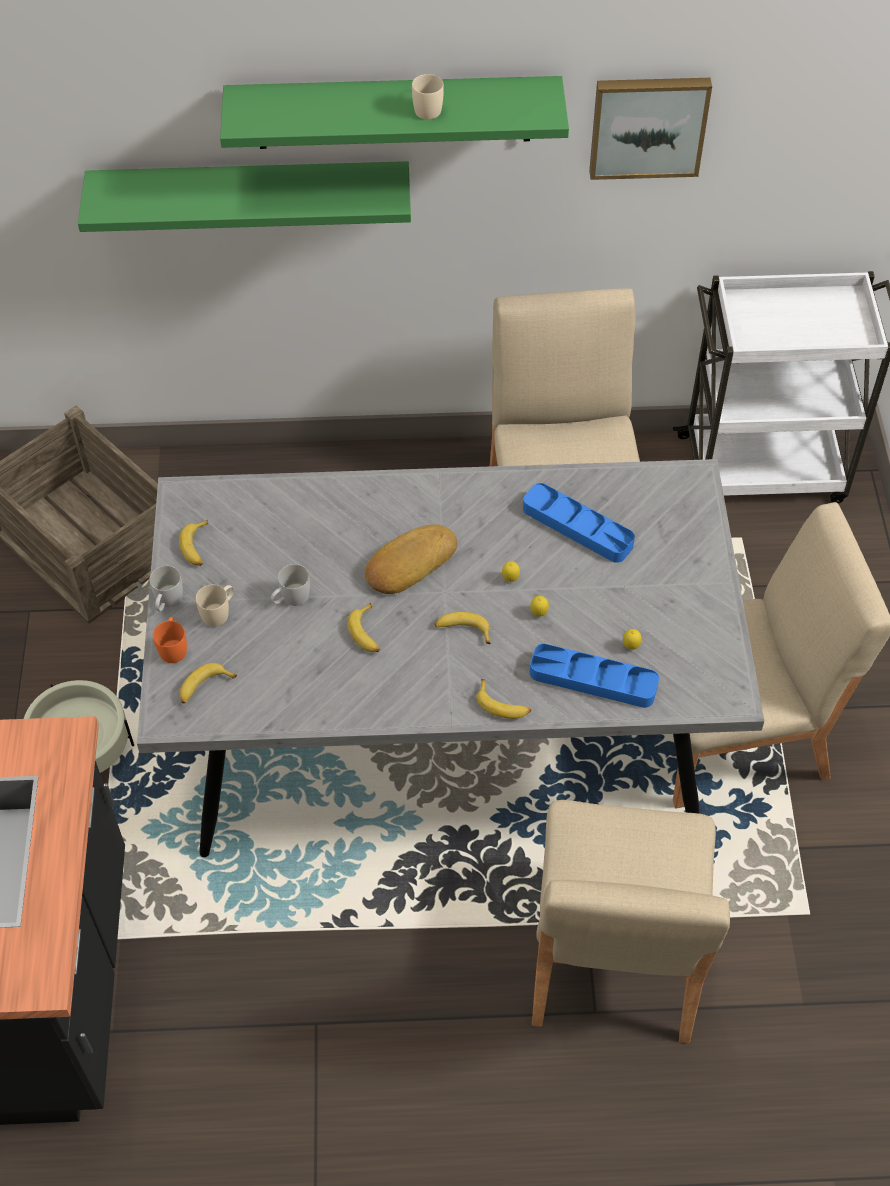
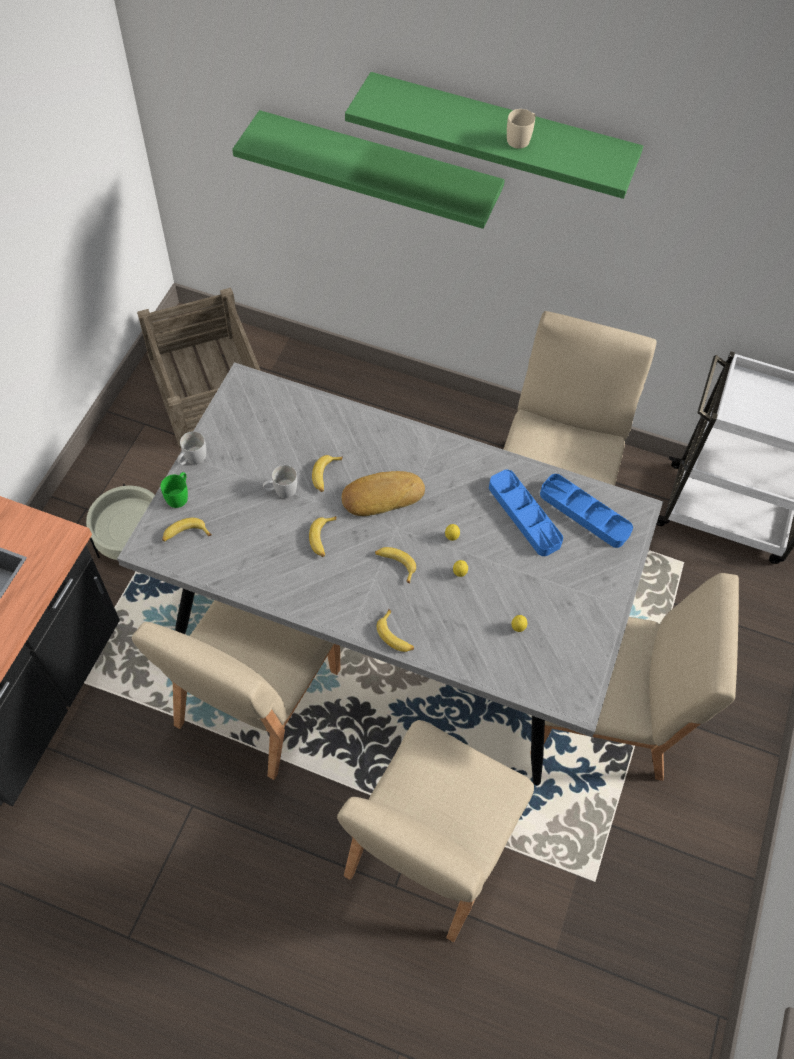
camera: 20 degrees right, 5 degrees up
orange mug [153,617,187,663] -> green mug [161,472,188,508]
banana [179,520,208,566] -> banana moved to [312,455,343,492]
beige mug [196,584,234,627] -> none
blue tray [530,643,659,708] -> blue tray moved to [540,474,633,548]
picture [589,78,712,180] -> none
none -> beige chair [132,600,340,780]

